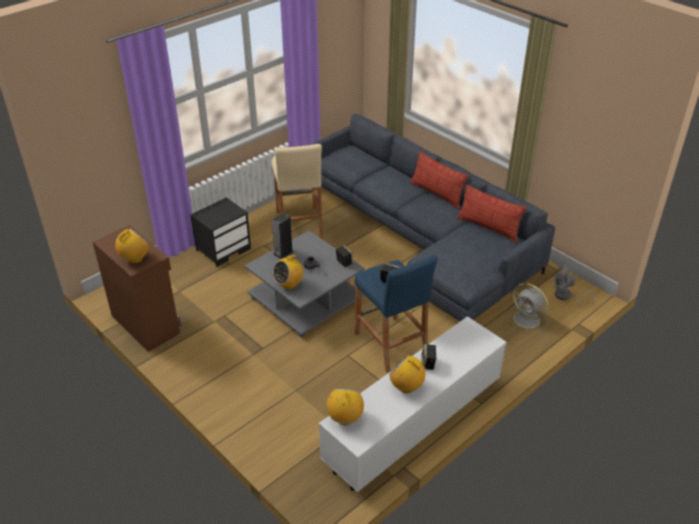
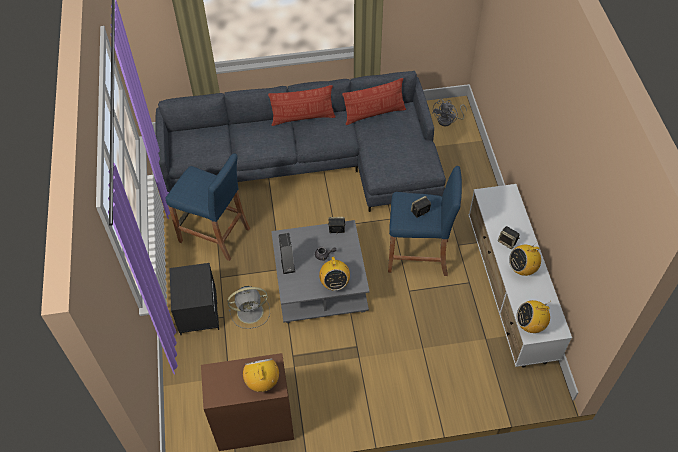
camera: 55 degrees left, 15 degrees up
beige stool [272,144,323,239] -> blue stool [165,153,250,261]
radio [327,389,364,425] -> radio turned 45 degrees counterclockwise [516,300,551,333]
grey fan [507,283,549,333] -> grey fan moved to [227,286,270,329]

